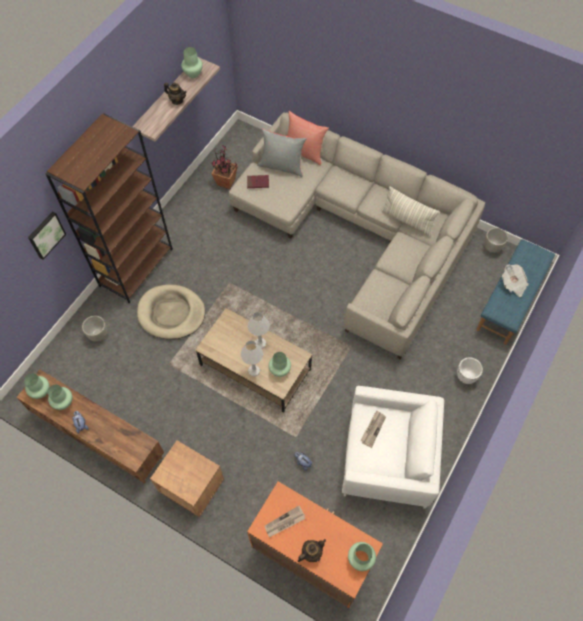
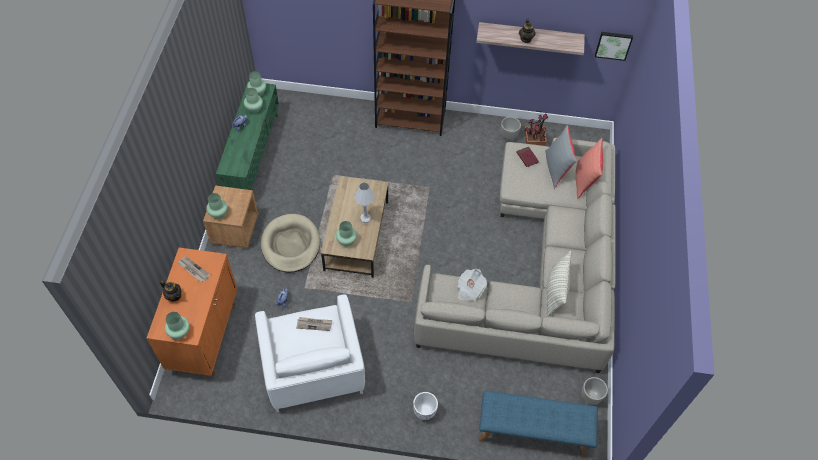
camera: 65 degrees right, 5 degrees down
brown tv stand [16,370,164,483] -> green tv stand [216,81,279,190]
picture [28,211,66,260] -> picture moved to [595,32,633,61]
grey planter [82,316,107,342] -> grey planter moved to [501,117,521,140]
beige dog bed [137,284,205,339] -> beige dog bed moved to [261,214,320,273]
green vase [181,47,203,78] -> green vase moved to [206,193,228,219]
white table lamp [241,341,264,377] -> none
newspaper [502,264,529,297] -> newspaper moved to [457,269,487,302]

